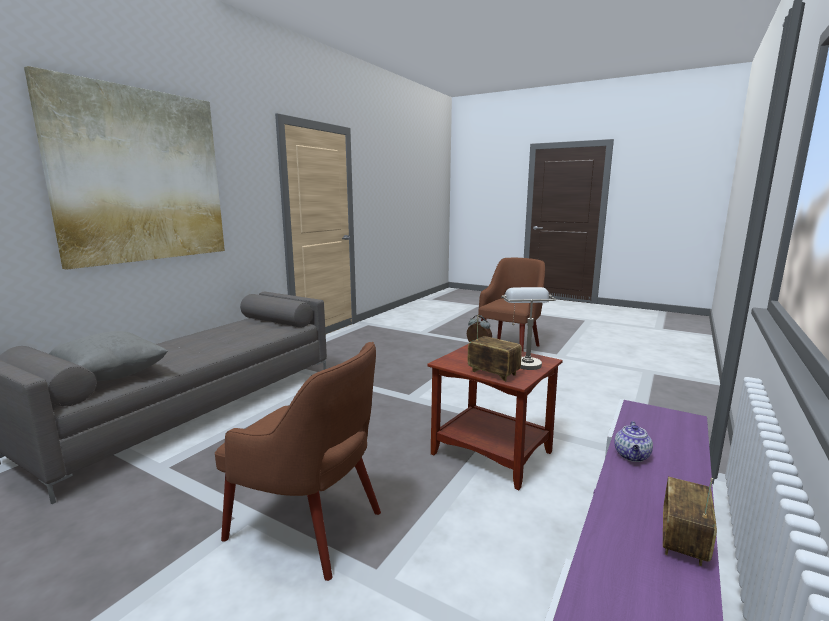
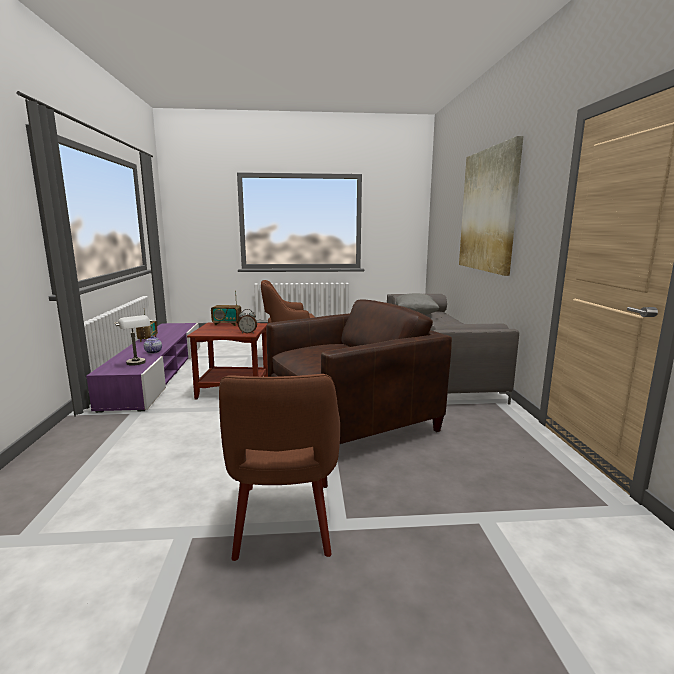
camera: 145 degrees right, 0 degrees up
grey table lamp [501,287,556,370] -> grey table lamp moved to [114,315,152,366]
none -> brown armchair [266,299,452,444]

